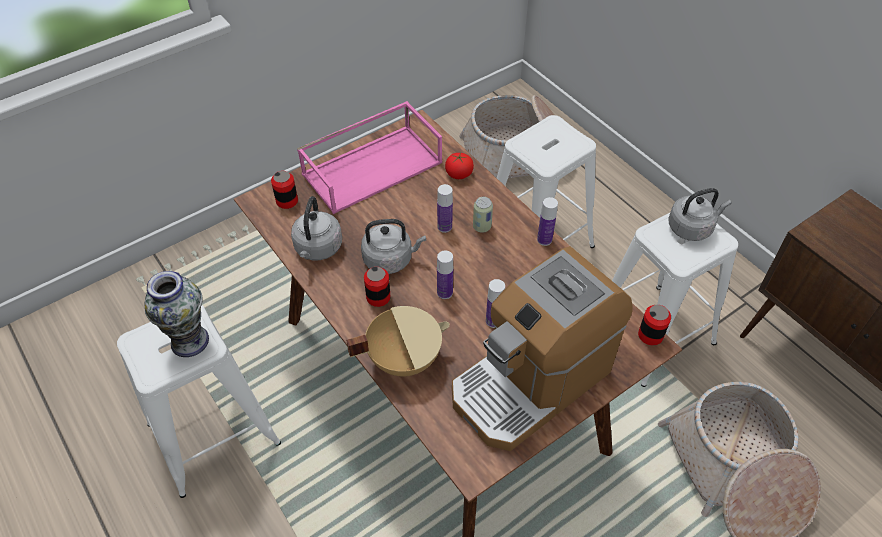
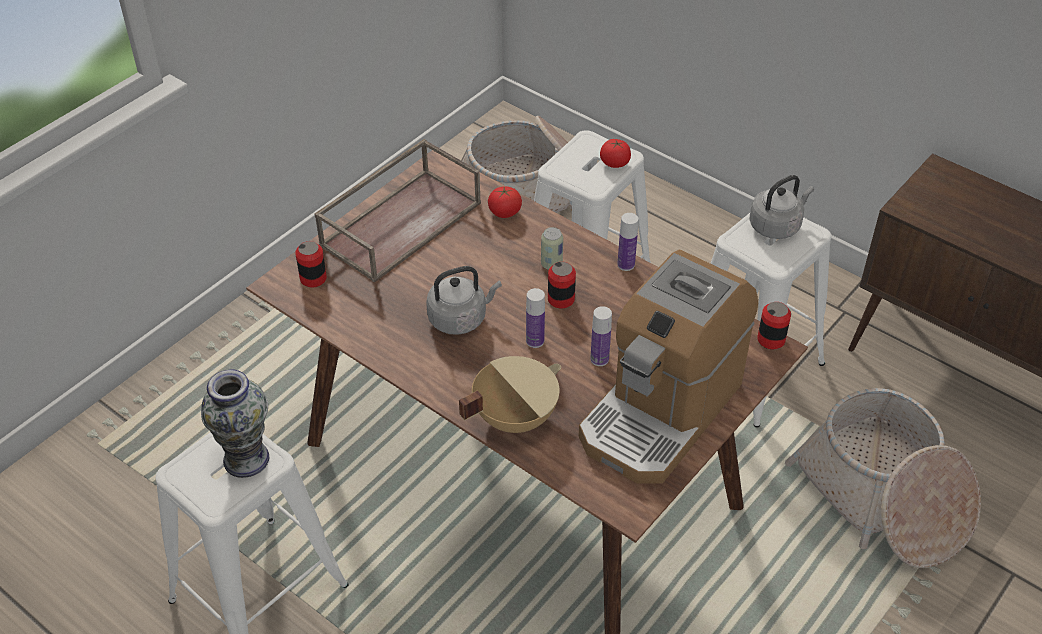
camera: 15 degrees left, 5 degrees down
grey kettle [291,196,342,260] -> none
pink tray [297,101,442,214] -> brown tray [314,139,481,283]
can [364,267,390,307] -> can moved to [548,262,576,309]
bottle [437,184,453,233] -> none
none -> tomato [600,139,631,168]

